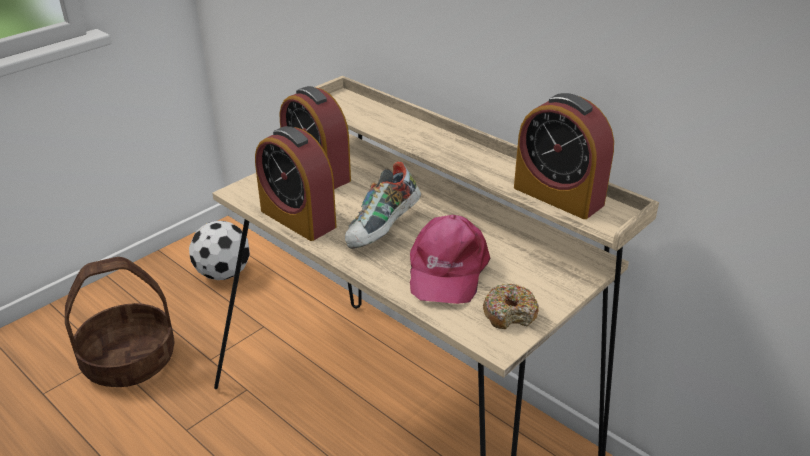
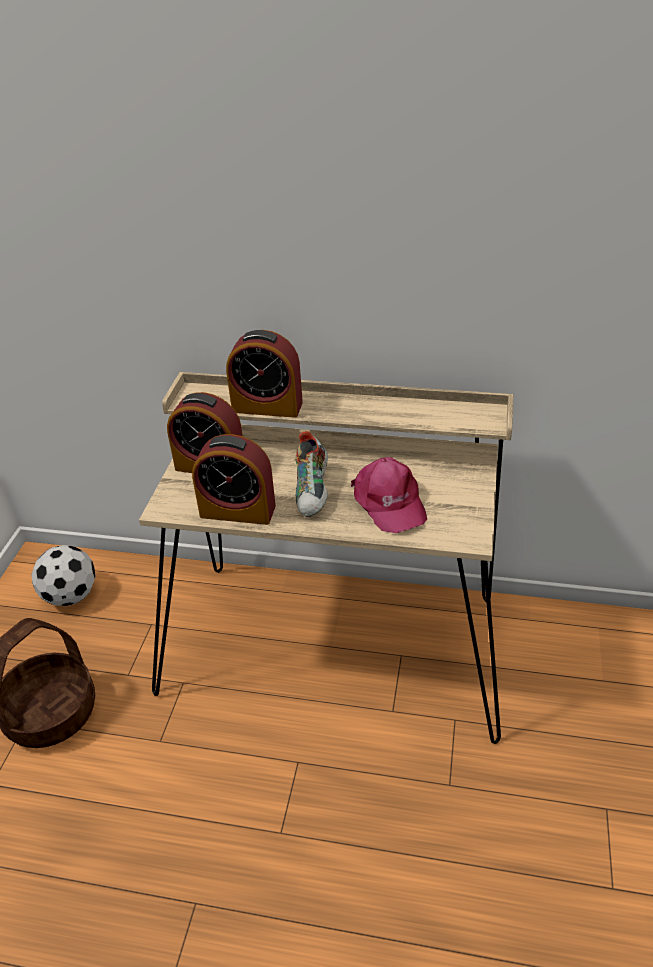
camera: 30 degrees left, 5 degrees up
donut [483,284,539,329] -> none
alarm clock [514,93,614,219] -> alarm clock moved to [226,330,303,418]

